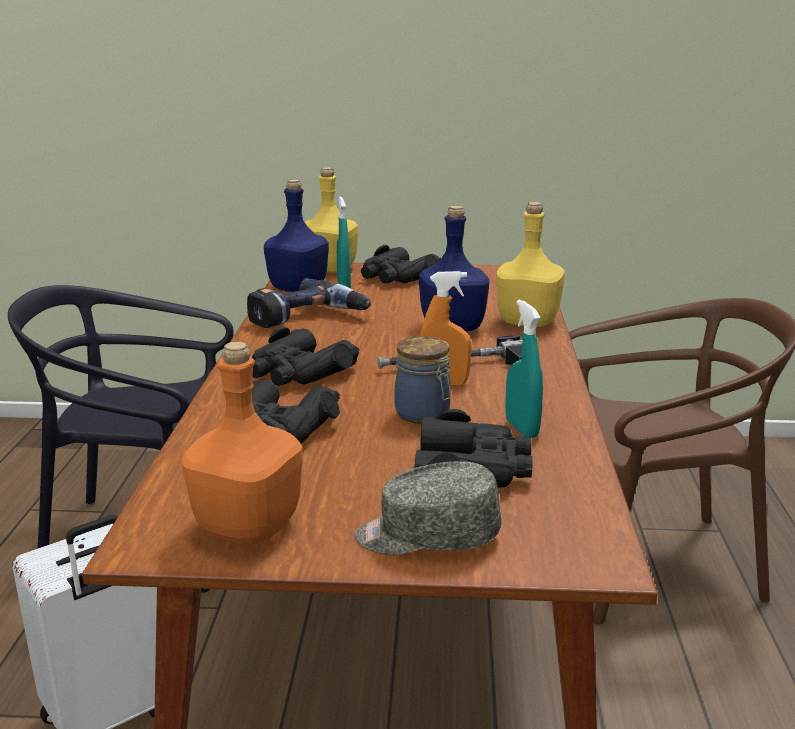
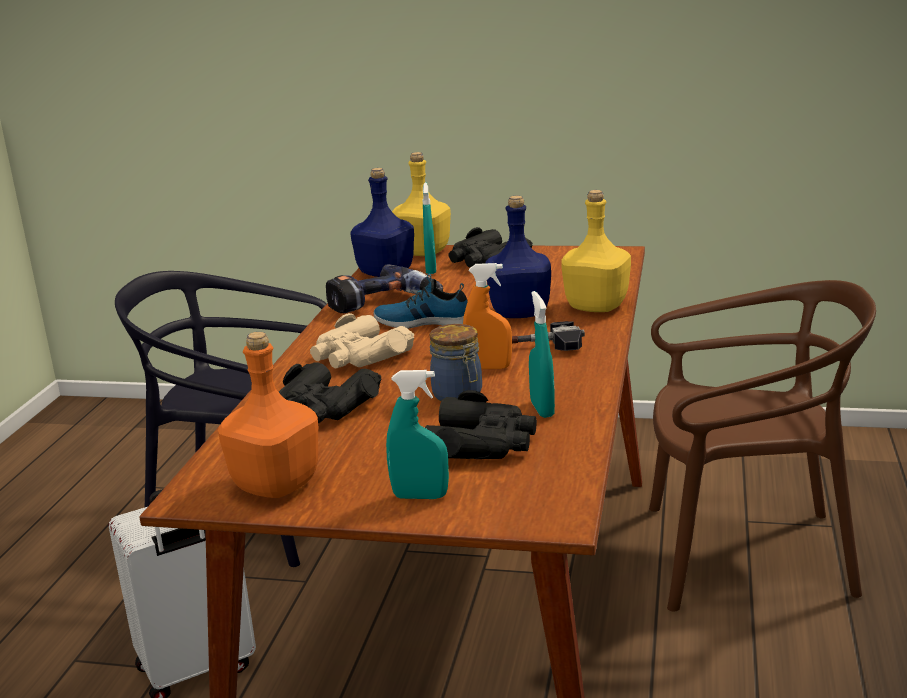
camera: 10 degrees right, 0 degrees up
black binoculars [252,327,359,386] -> beige binoculars [310,313,414,368]
grey cap [355,461,501,555] -> turquoise spray bottle [386,370,449,499]
none -> shoe [373,274,468,328]

